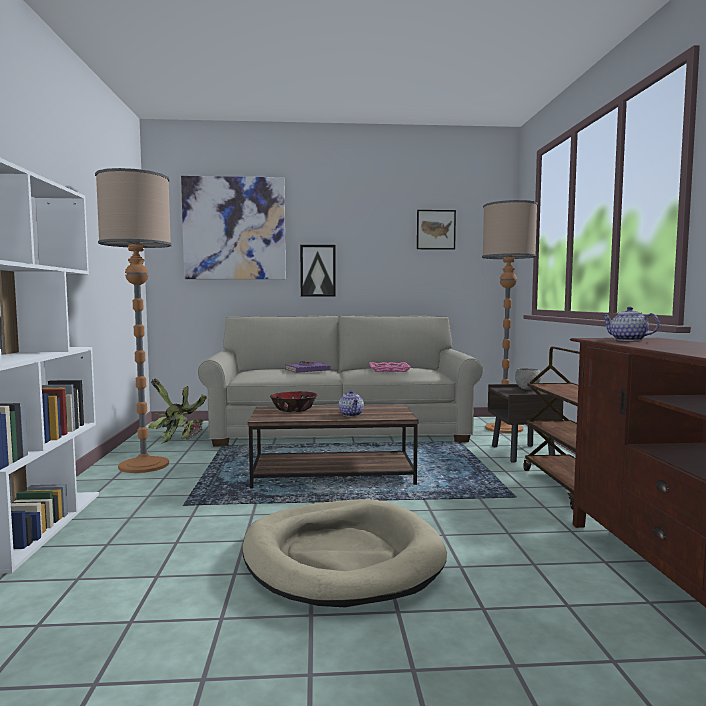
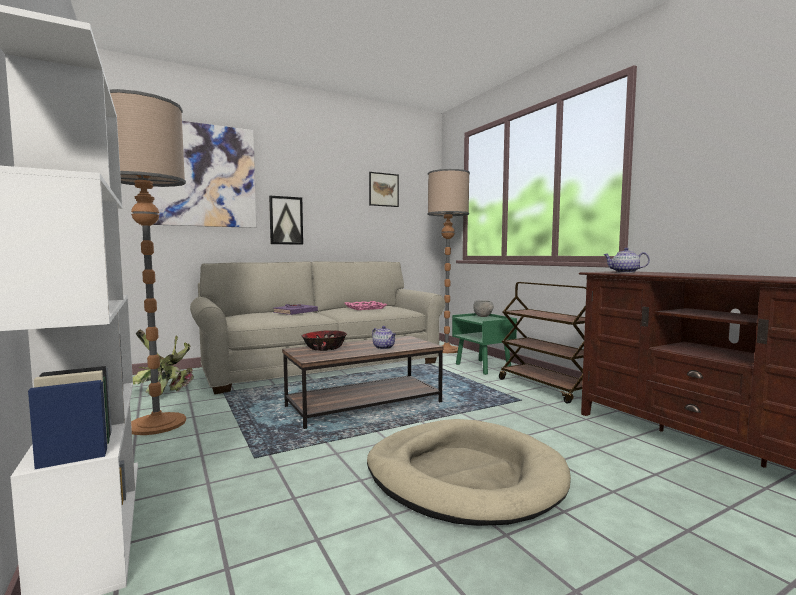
camera: 25 degrees left, 0 degrees up
brown nightstand [488,384,563,463] -> green nightstand [452,313,517,375]

